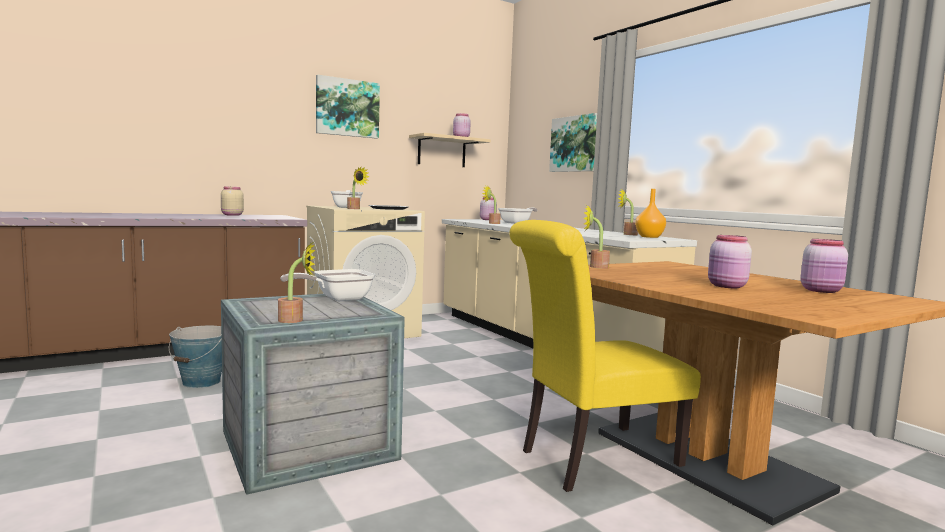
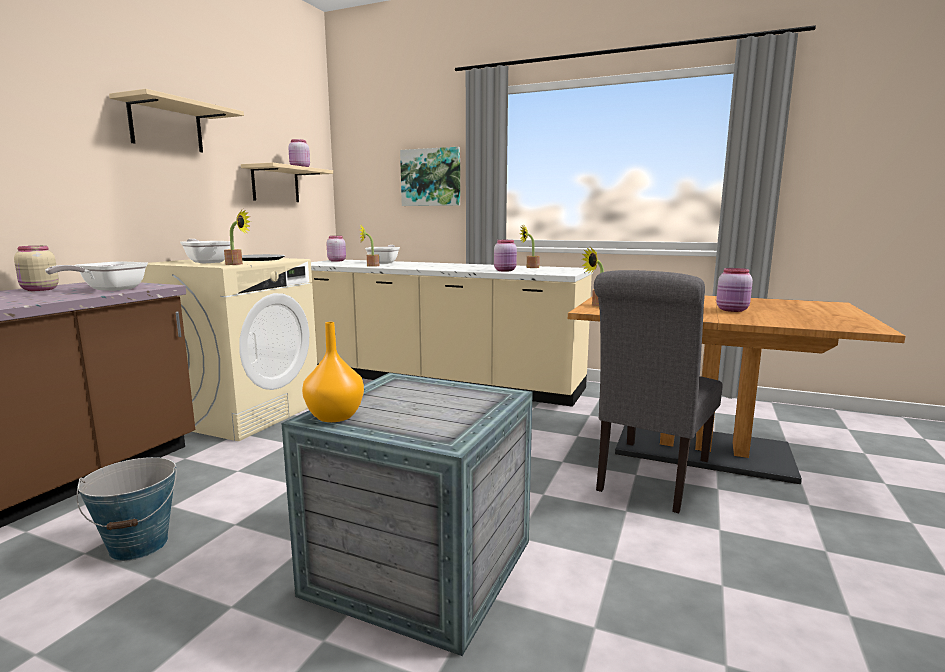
camera: 35 degrees left, 5 degrees up
potted plant [278,243,315,323] -> none
frying pan [280,269,376,301] -> frying pan moved to [45,262,148,291]
picture [316,74,380,139] -> beige shelf [109,89,244,153]
yellow chair [509,220,701,492] -> grey chair [594,270,723,513]
orange vase [635,189,666,238] -> orange vase moved to [302,322,364,422]
pink jar [800,239,848,293] -> pink jar moved to [494,240,517,271]

